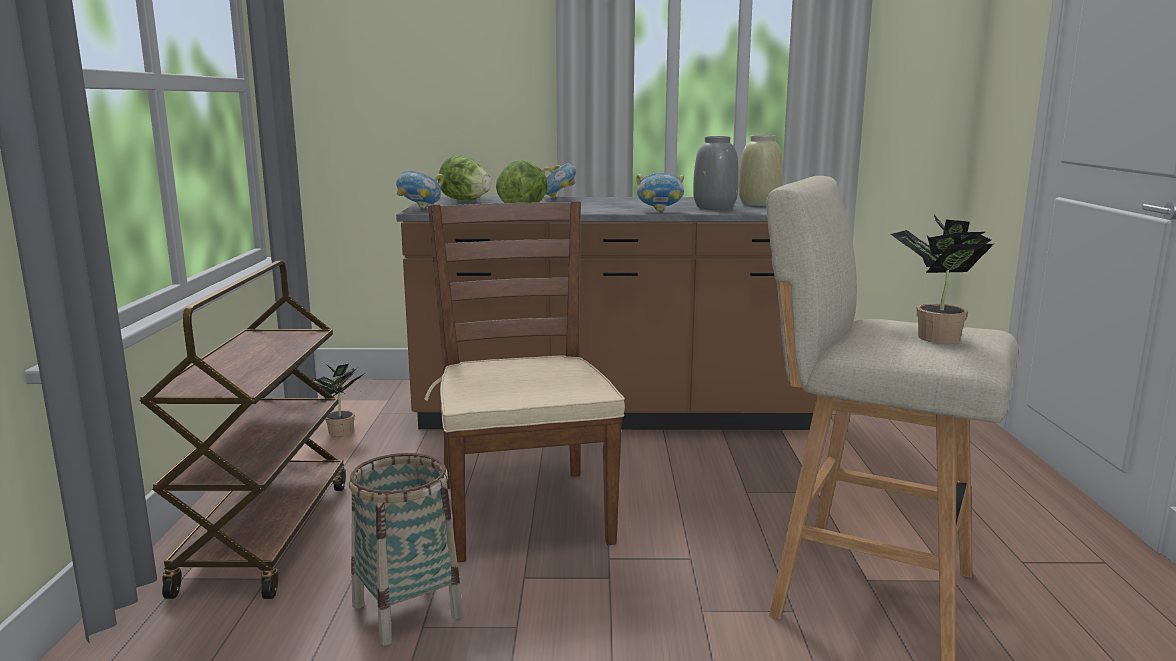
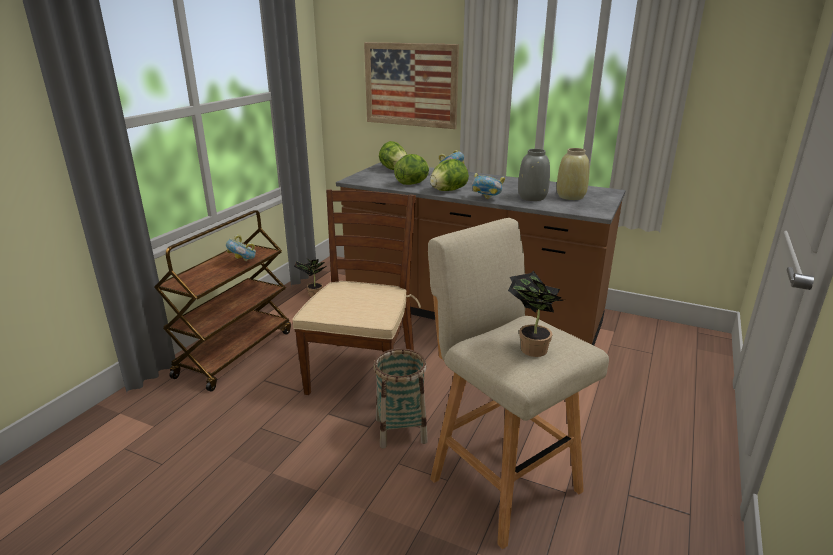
camera: 25 degrees right, 10 degrees up
basket [349,453,463,646] -> basket moved to [374,348,428,449]
bowl [396,171,444,209] -> bowl moved to [226,235,256,261]
none -> picture [364,42,459,129]
none -> lettuce [430,159,469,191]

